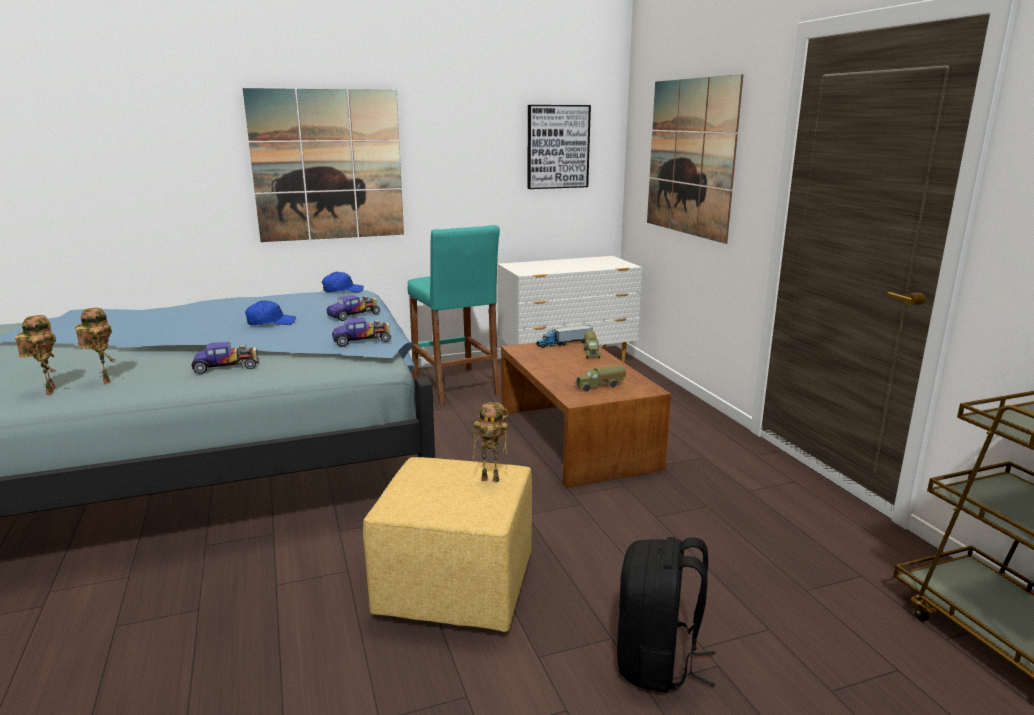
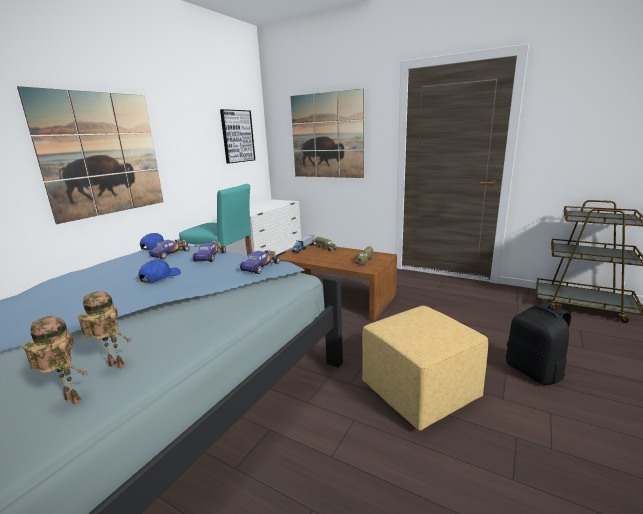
camera: 40 degrees left, 0 degrees up
toy car [191,342,259,374] -> toy car moved to [149,239,190,259]
toy robot [473,402,509,482] -> none

